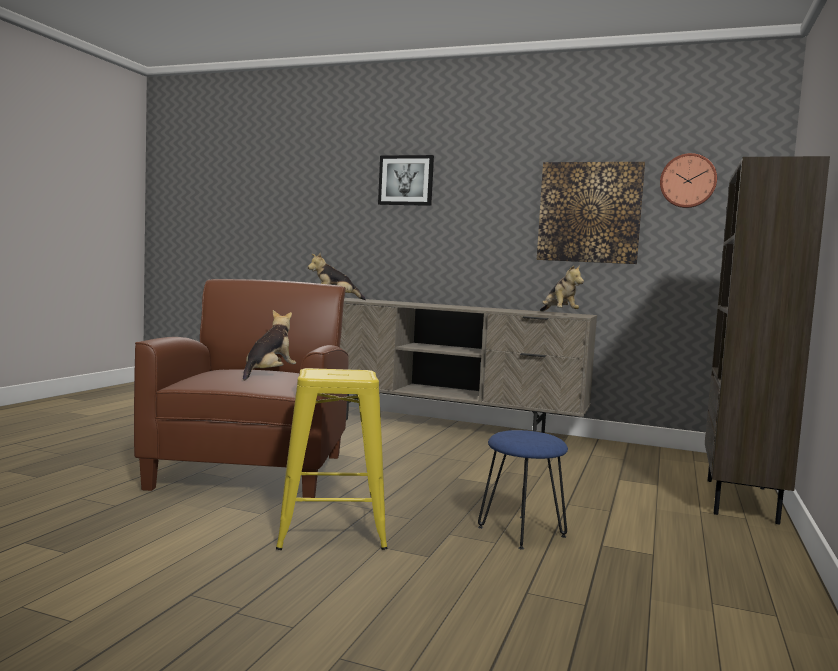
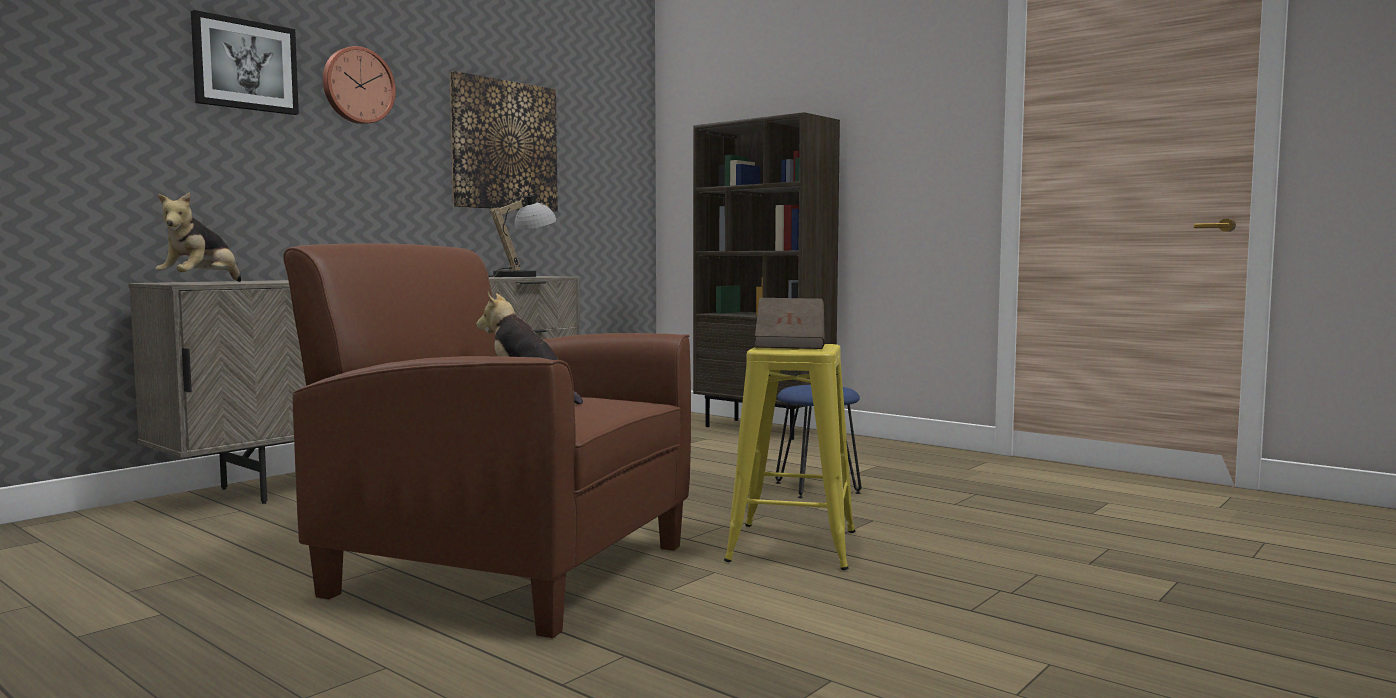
camera: 70 degrees left, 0 degrees up
plush toy [540,265,584,311] -> table lamp [489,190,557,277]
wall clock [660,153,717,208] -> wall clock moved to [323,46,396,124]
none -> brown book [755,298,825,349]

